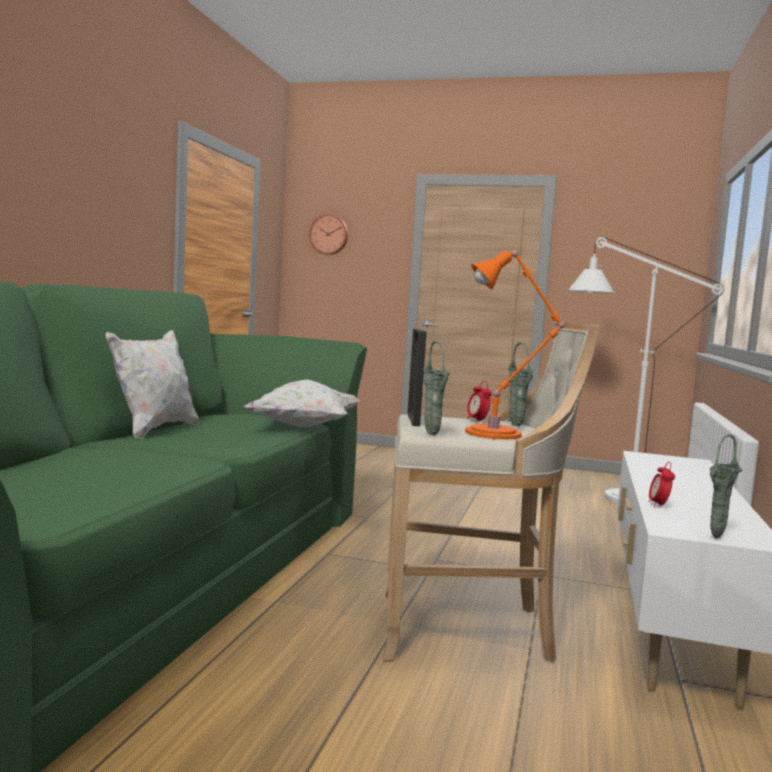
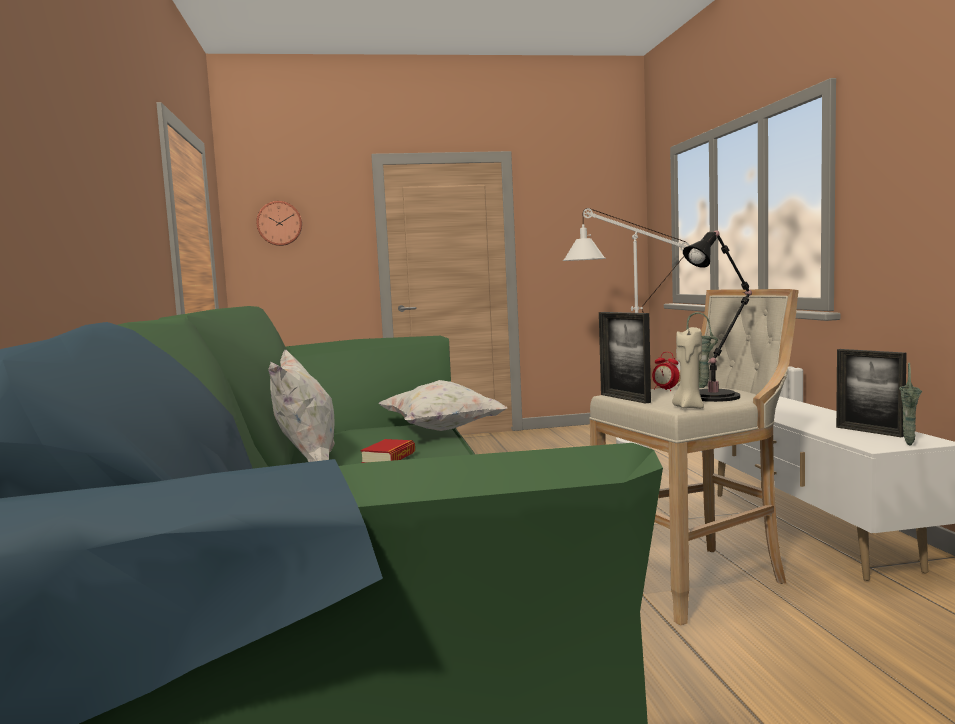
camera: 25 degrees left, 0 degrees up
green vase [423,341,450,436] -> beige candle [672,327,704,409]
orange table lamp [465,250,565,439] -> black table lamp [683,230,752,402]
alarm clock [649,462,675,508] -> none
none -> book [361,439,415,463]
none -> picture frame [836,349,907,437]

